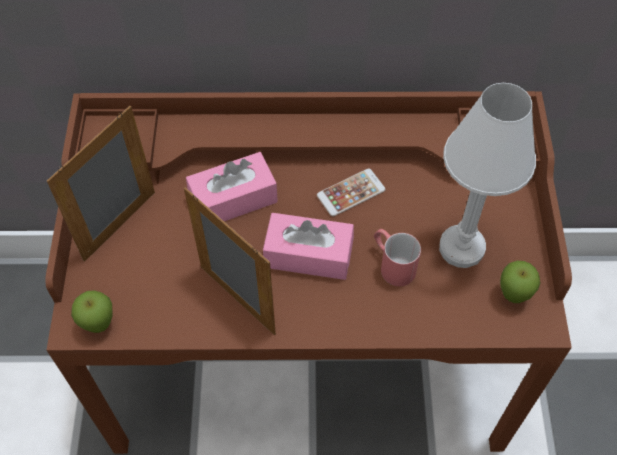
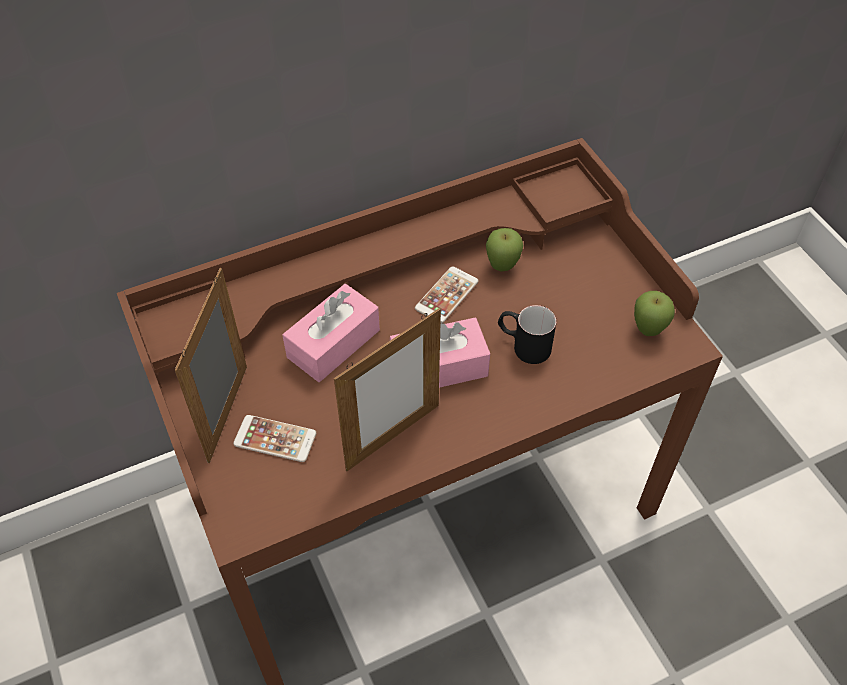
camera: 25 degrees left, 5 degrees down
apple [71,290,113,333] -> apple moved to [486,228,523,272]
picture frame [184,187,276,335] -> picture frame turned 120 degrees clockwise [334,308,441,471]
red mug [374,229,421,286] -> black mug [498,305,557,364]
white table lamp [439,83,536,268] -> none
none -> phone [233,415,316,462]

